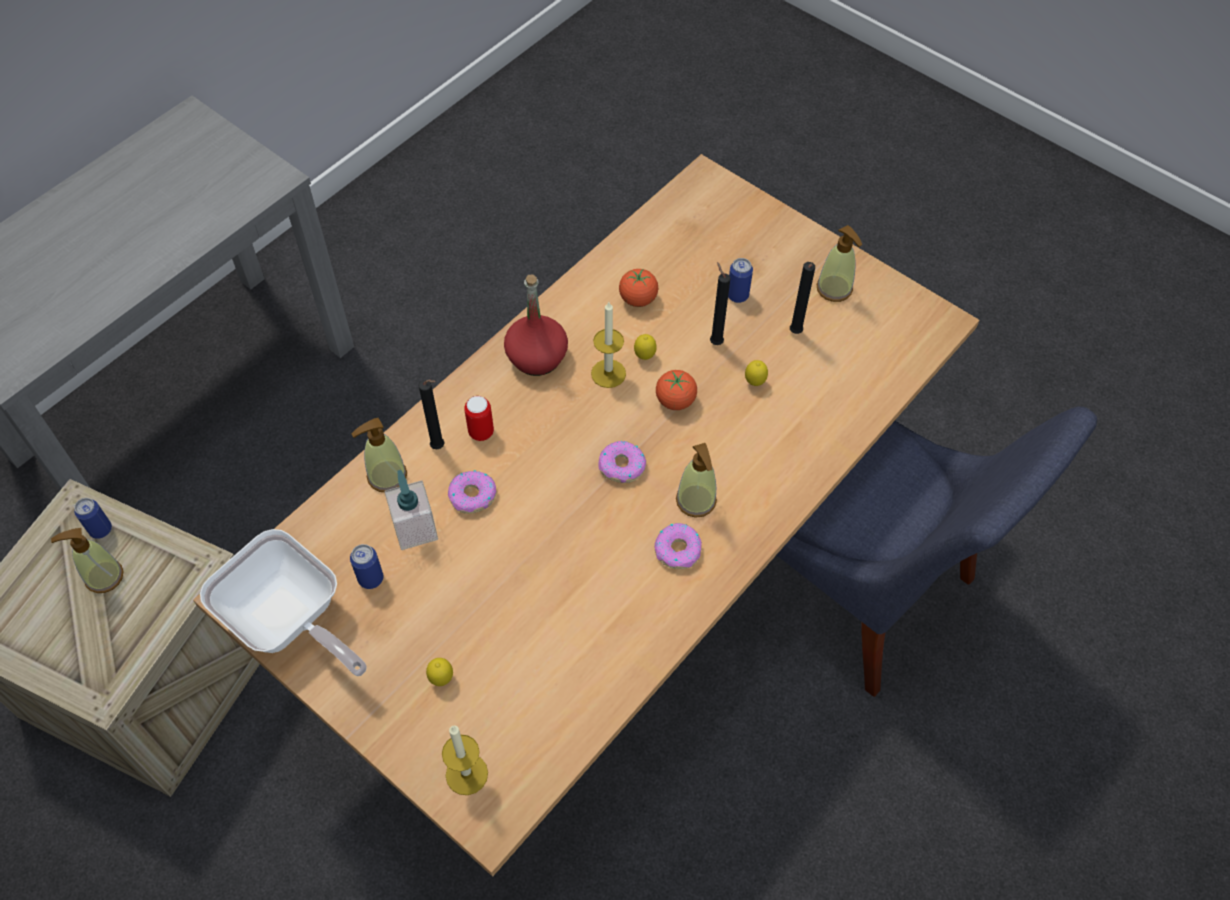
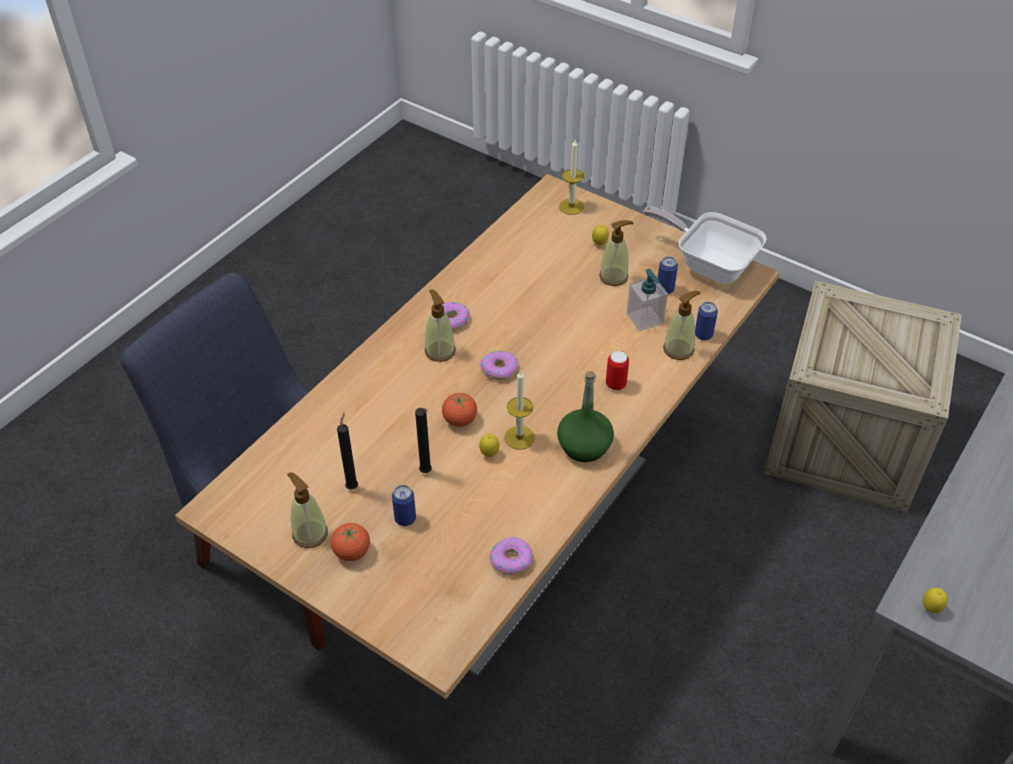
camera: 175 degrees right, 10 degrees down
soap dispenser [51,528,124,593] -> soap dispenser moved to [599,220,634,286]
can [74,498,112,539] -> can moved to [695,301,718,340]
black candle [418,379,444,449] -> none
donut [448,470,496,514] -> donut moved to [490,537,533,576]
red bottle [504,274,568,376] -> green bottle [557,371,614,462]
tomato [619,269,658,307] -> tomato moved to [331,523,370,561]
lemon [745,360,768,386] -> lemon moved to [923,588,948,613]

